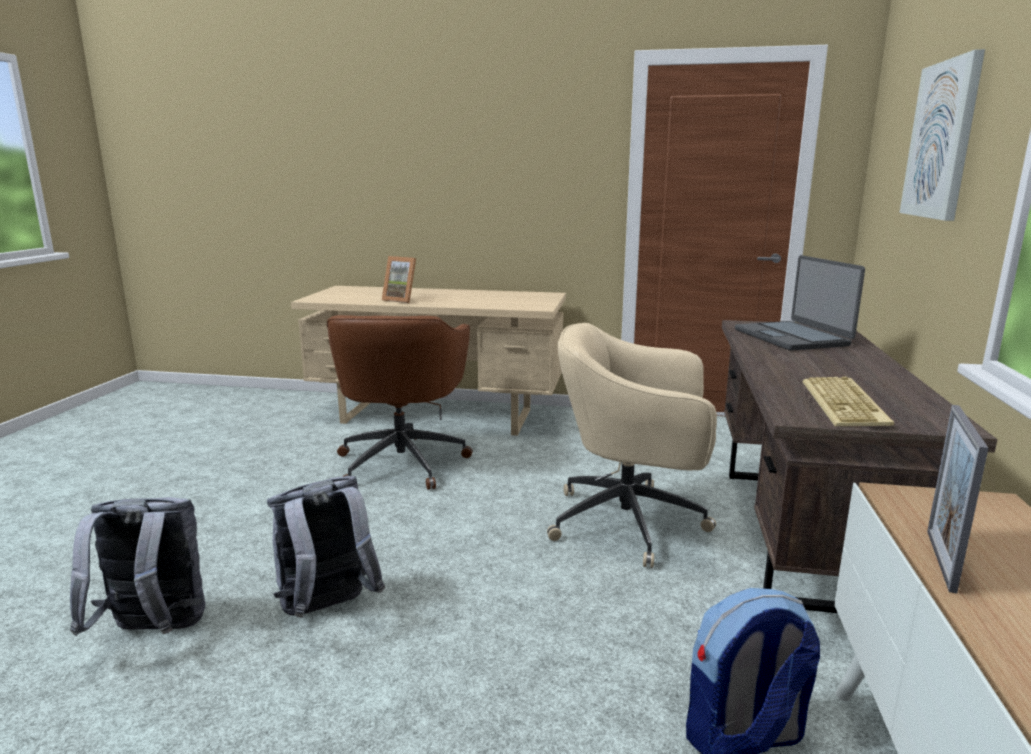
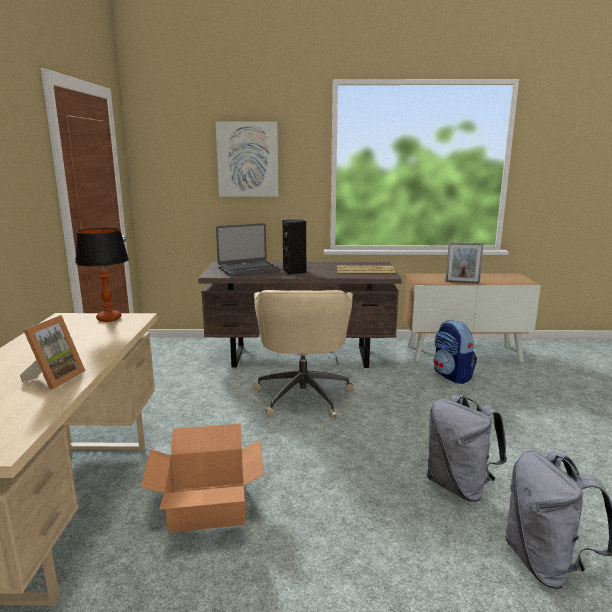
camera: 100 degrees left, 0 degrees up
brown office chair [327,315,473,490] -> cardboard box [141,424,264,533]
none -> table lamp [75,228,129,322]
none -> black speaker [283,220,306,275]

